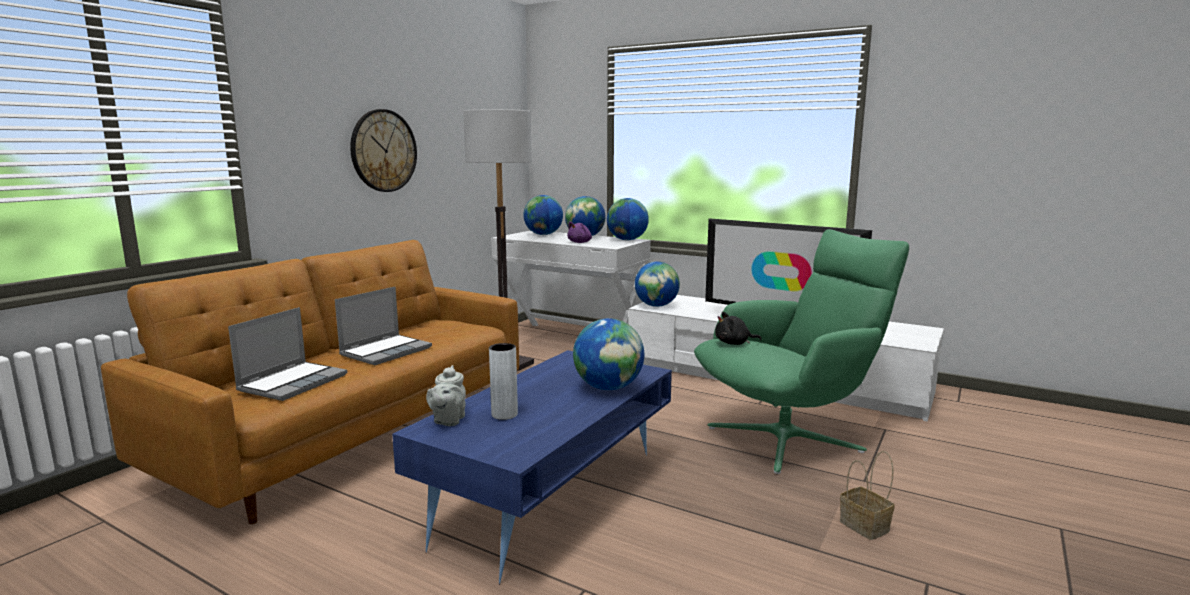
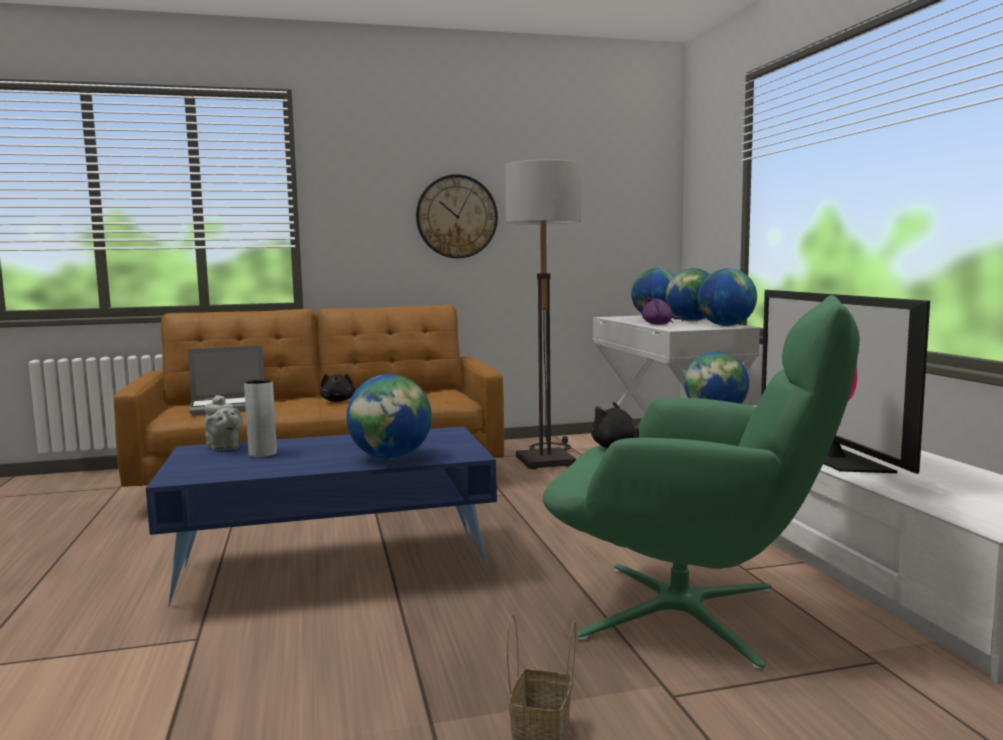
camera: 45 degrees right, 5 degrees down
laptop [335,287,432,365] -> black plush toy [320,373,355,402]
grey teapot [426,365,466,426] -> grey teapot turned 90 degrees counterclockwise [204,395,243,450]

